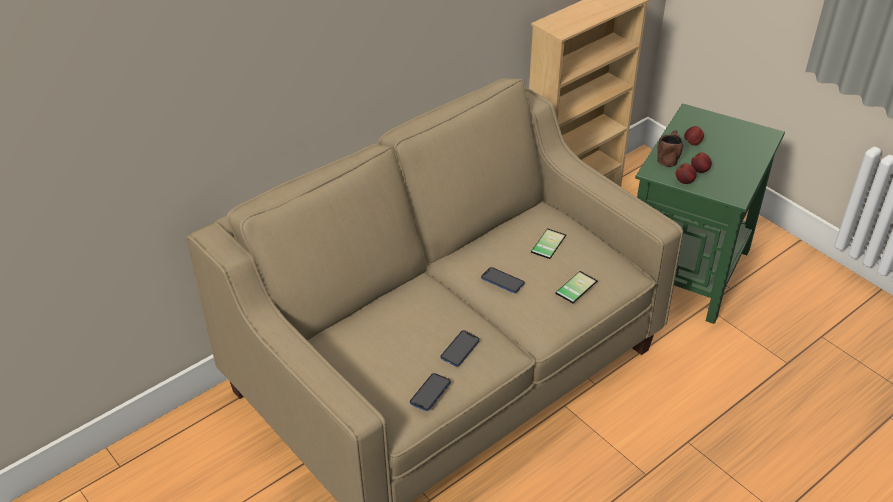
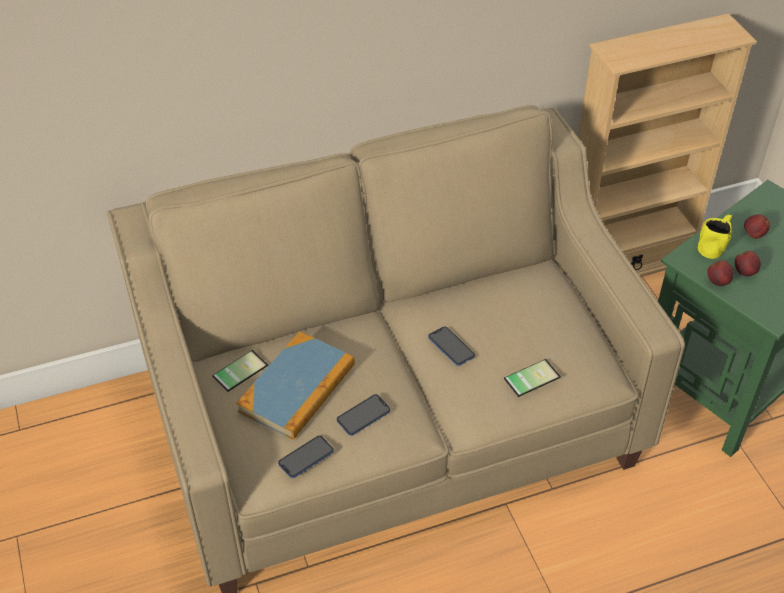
camera: 20 degrees right, 5 degrees up
phone [531,228,566,259] -> phone moved to [212,350,268,392]
brown mug [657,130,683,167] -> yellow mug [698,215,732,259]
none -> book [237,331,355,440]

